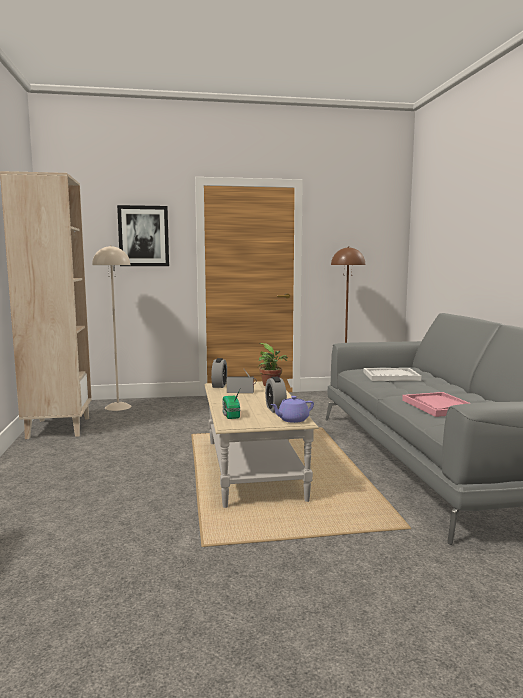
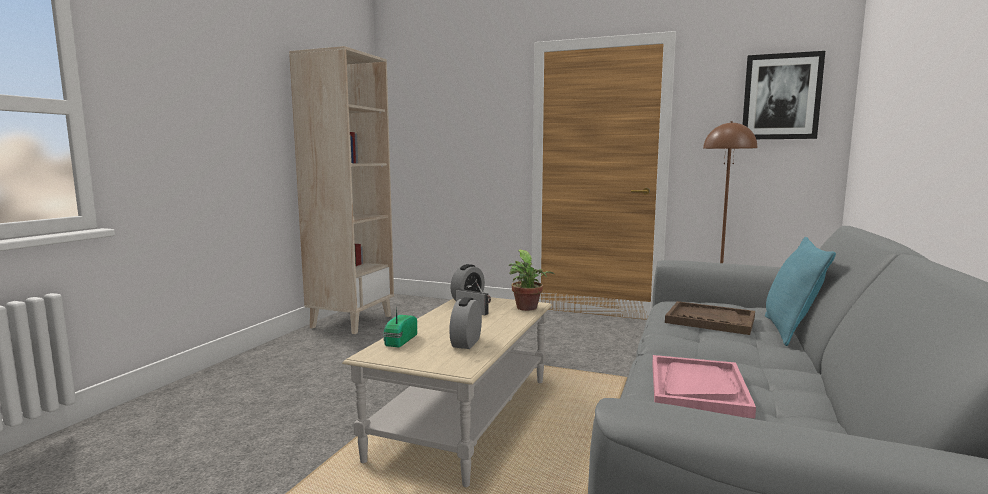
camera: 30 degrees right, 0 degrees up
beige floor lamp [92,245,132,411] -> none
picture [117,205,169,266] -> picture moved to [742,51,825,139]
purple teapot [270,396,314,423] -> none
white tray [364,368,421,381] -> brown tray [665,301,755,335]
none -> turquoise pillow [765,237,836,346]

